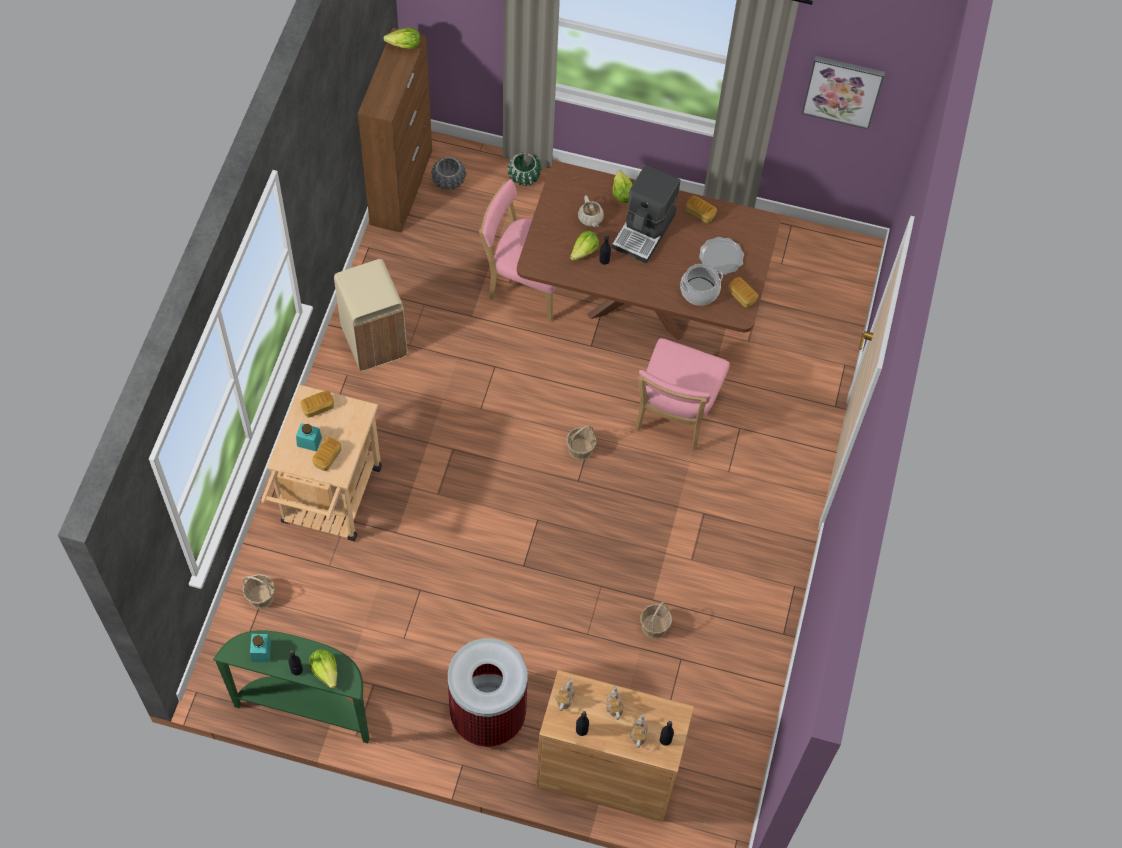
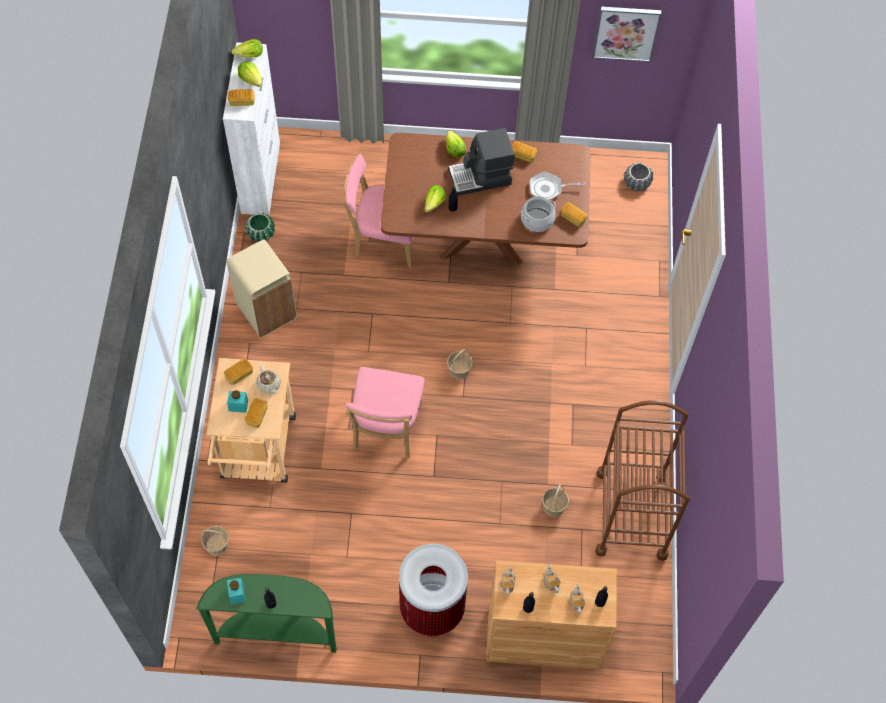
camera: 10 degrees left, 0 degrees up
lettuce [309,649,337,689] -> lettuce moved to [238,61,262,87]
brown cabinet [358,28,432,233] -> white cabinet [223,42,280,215]
grey planter [431,156,466,190] -> grey planter moved to [624,162,653,191]
green planter [508,153,541,186] -> green planter moved to [245,213,275,242]
beige teapot [578,195,604,227] -> beige teapot moved to [256,365,281,394]
coffee machine [612,164,681,264] -> coffee machine turned 60 degrees clockwise [448,128,515,196]
pink chair [635,338,730,451] -> pink chair moved to [345,367,425,458]
plate [699,237,744,275] -> frying pan [530,171,585,200]
none -> bread [228,89,255,106]
none -> brown cart [595,400,690,561]

